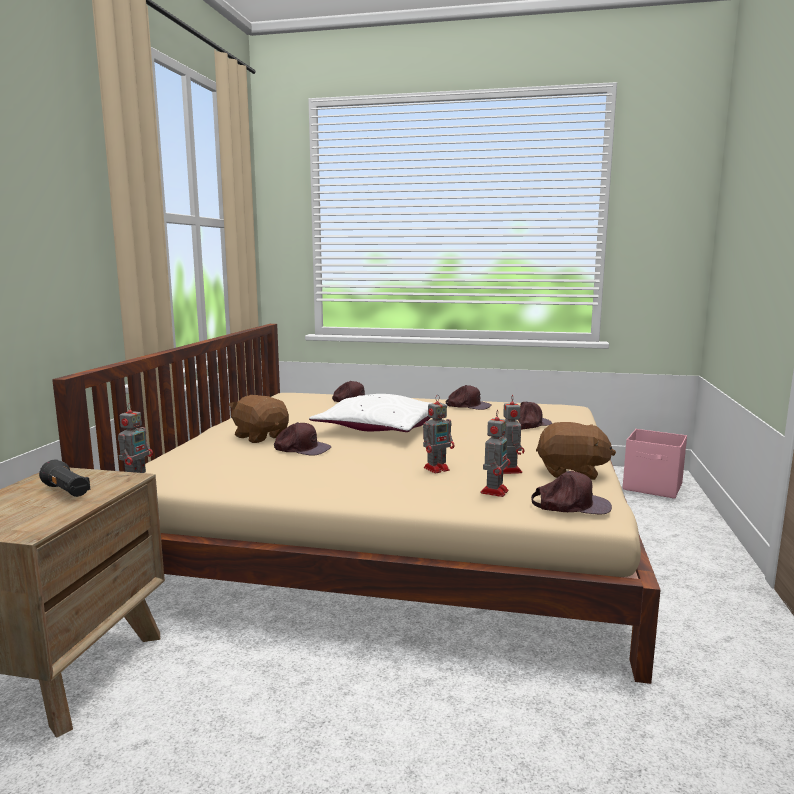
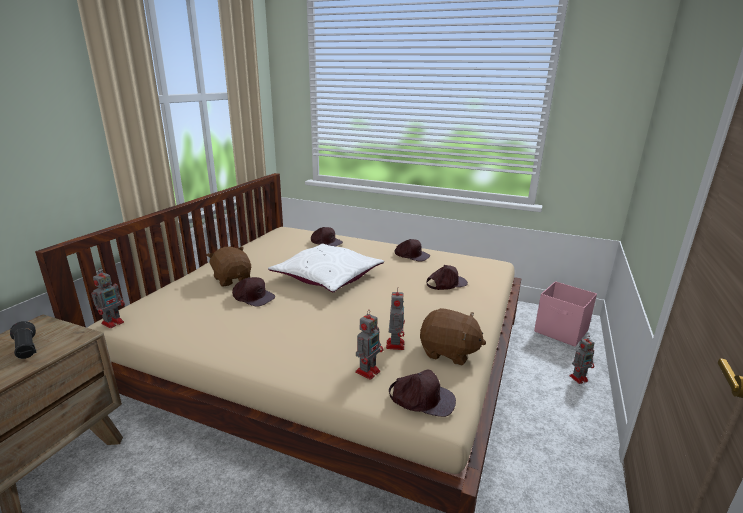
camera: 10 degrees right, 10 degrees up
toy robot [423,395,455,473] -> toy robot moved to [569,337,595,384]

